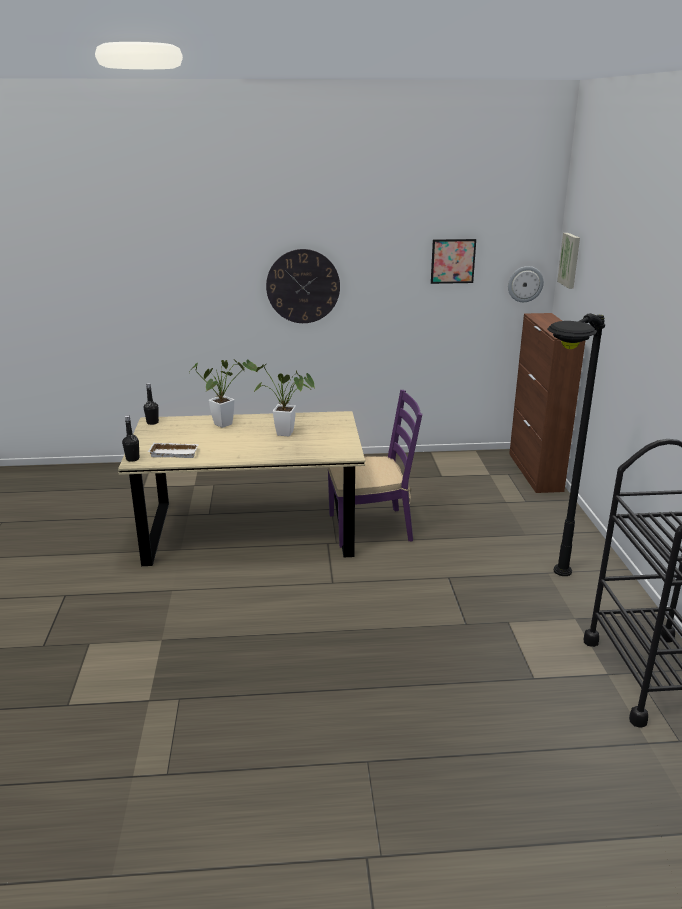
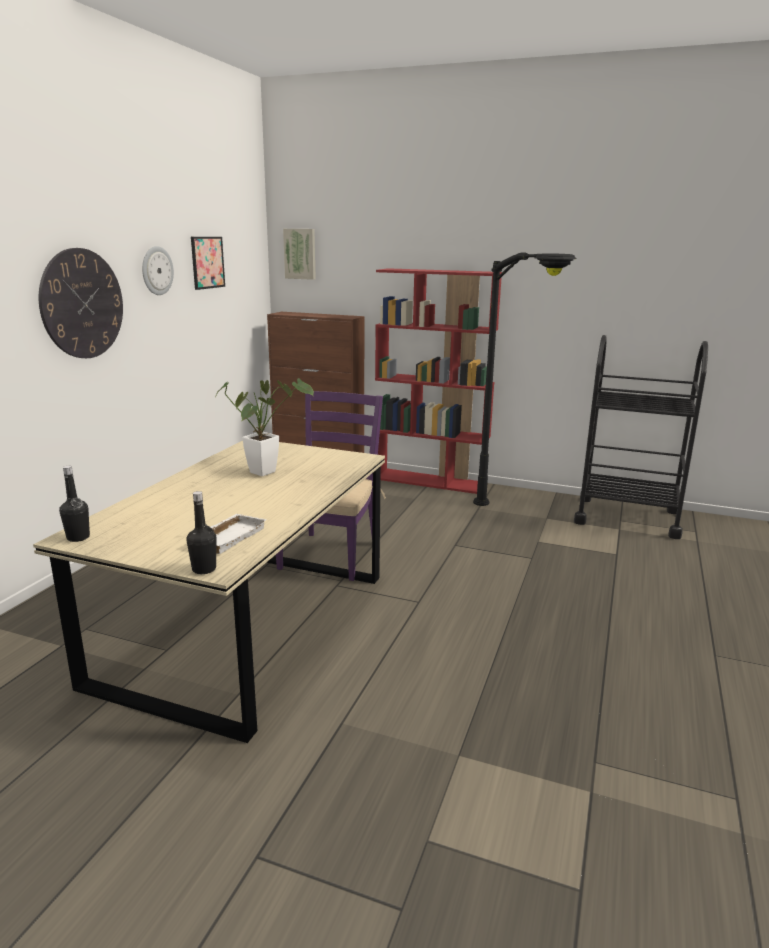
camera: 65 degrees left, 5 degrees down
potted plant [189,359,258,428] -> none
wall clock [508,266,544,302] -> wall clock moved to [142,246,174,295]
none -> red bookcase [375,268,502,494]

